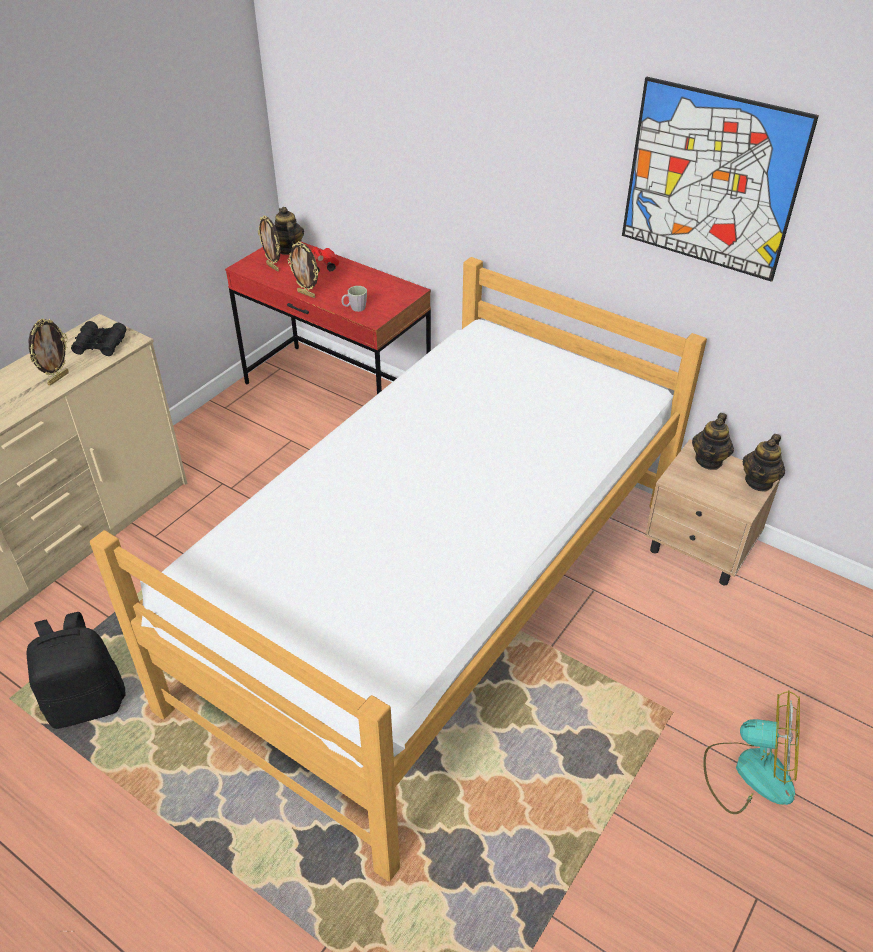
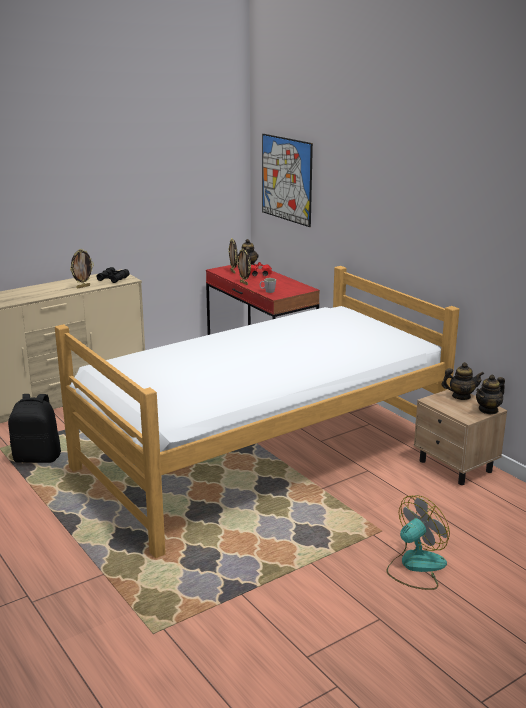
camera: 20 degrees right, 20 degrees down
picture [622,77,819,282] -> picture moved to [262,134,313,227]
teapot [692,413,734,470] -> teapot turned 135 degrees counterclockwise [442,362,484,400]
fan [703,690,800,814] -> fan turned 75 degrees counterclockwise [386,495,450,590]

